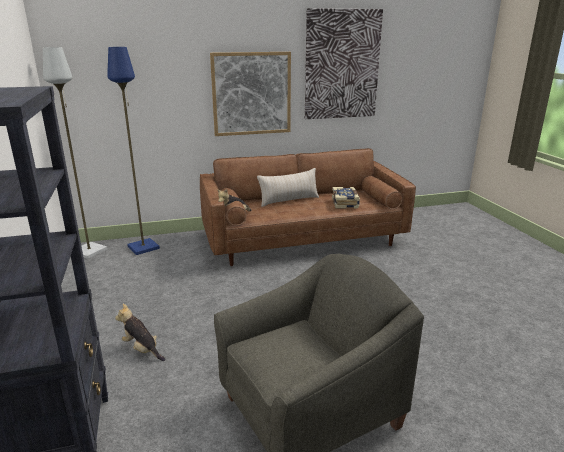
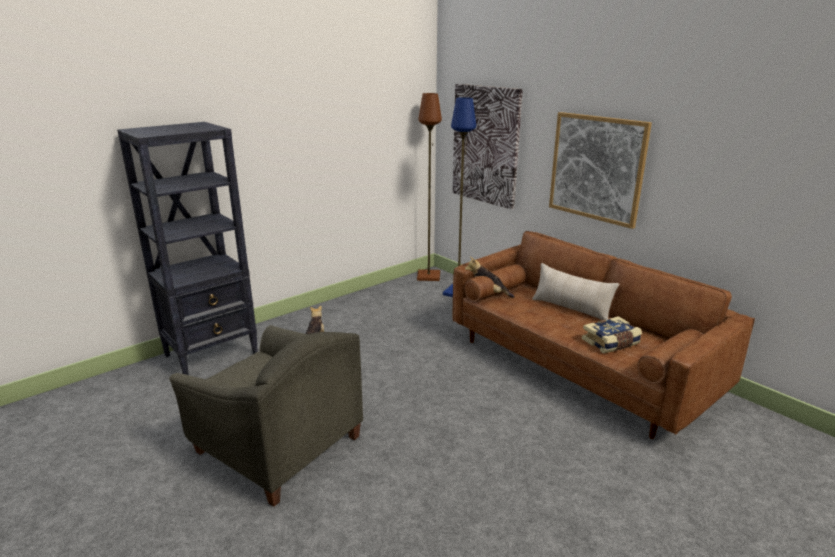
camera: 65 degrees right, 0 degrees up
grey floor lamp [43,47,107,259] -> brown floor lamp [417,93,442,281]
picture [305,8,383,119] -> picture moved to [453,84,523,210]

